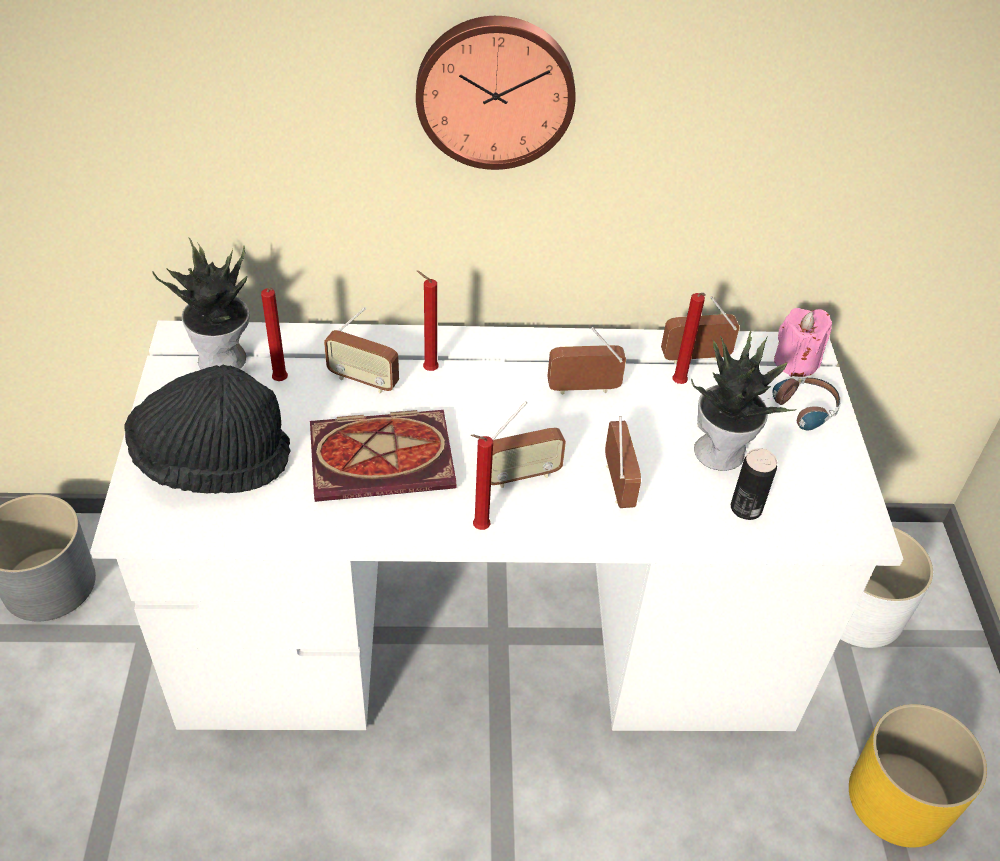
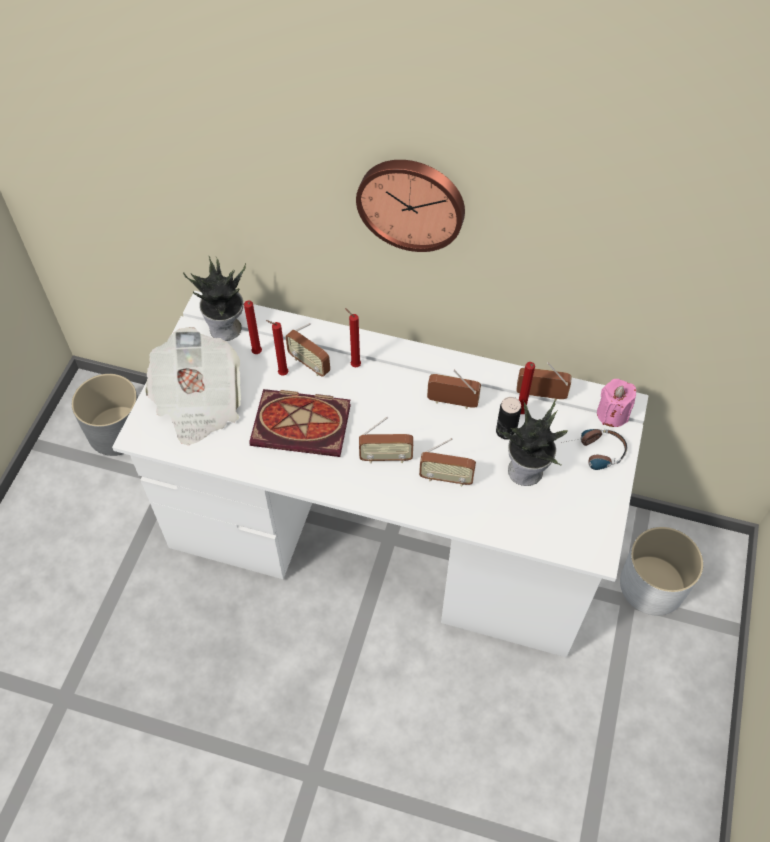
camera: 20 degrees right, 10 degrees up
black hat [124,365,291,494] -> newspaper [145,327,241,445]
red candle [471,434,493,530] -> red candle moved to [266,320,288,376]
radio [605,416,641,508] -> radio turned 90 degrees clockwise [419,438,476,487]
can [731,448,777,520] -> can moved to [496,397,521,440]
yellow planter [849,704,987,848] -> none

